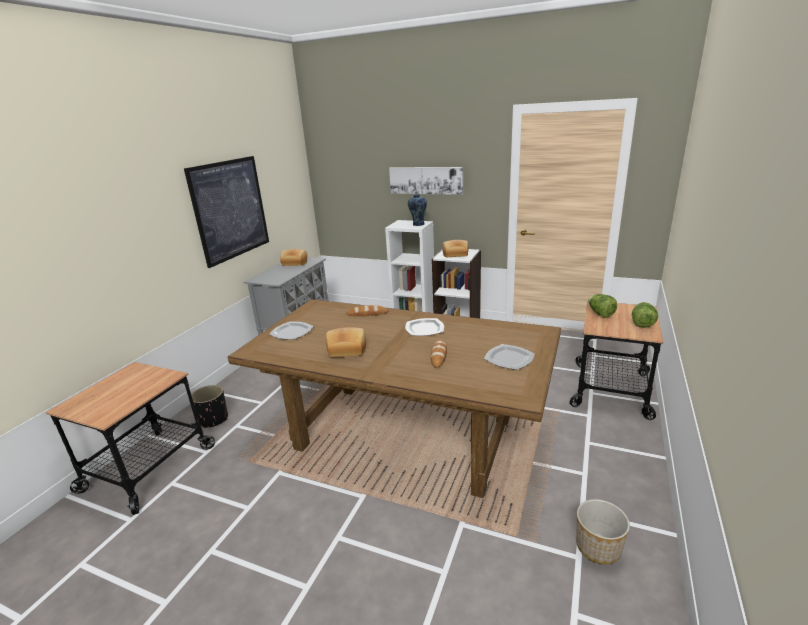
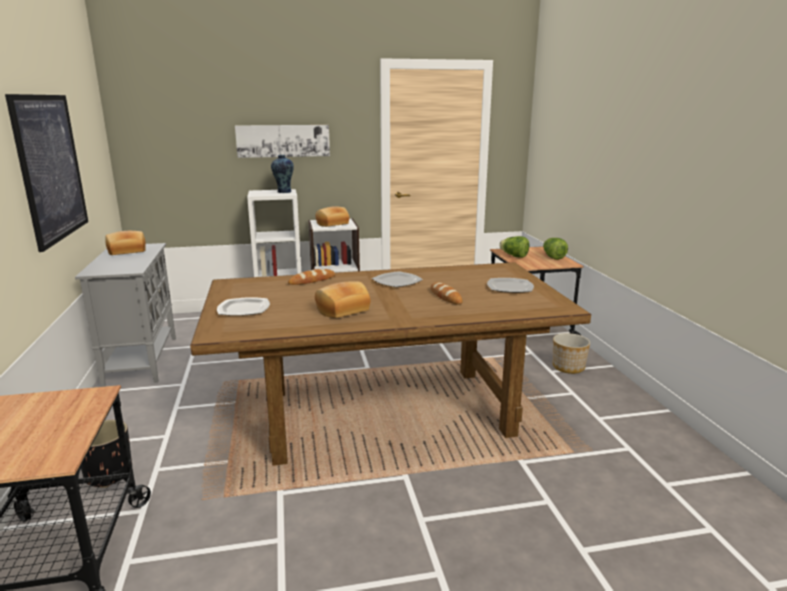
camera: 35 degrees left, 5 degrees down
planter [576,499,630,565] -> planter moved to [553,333,590,374]

